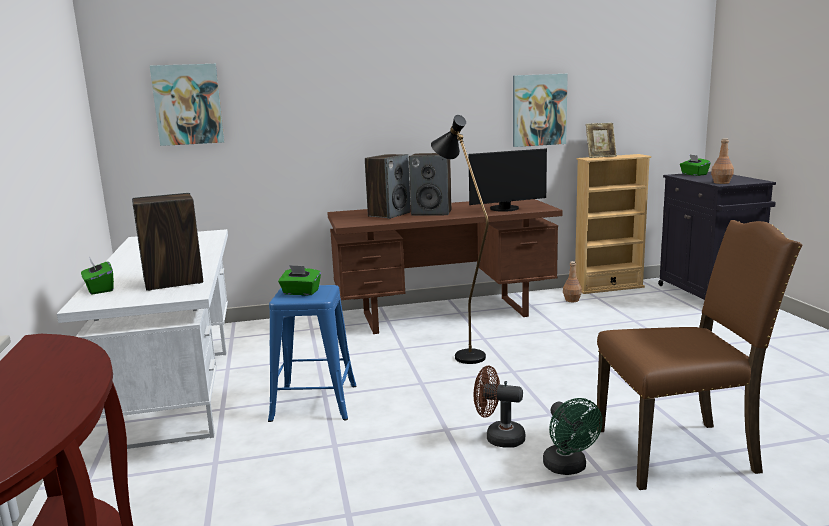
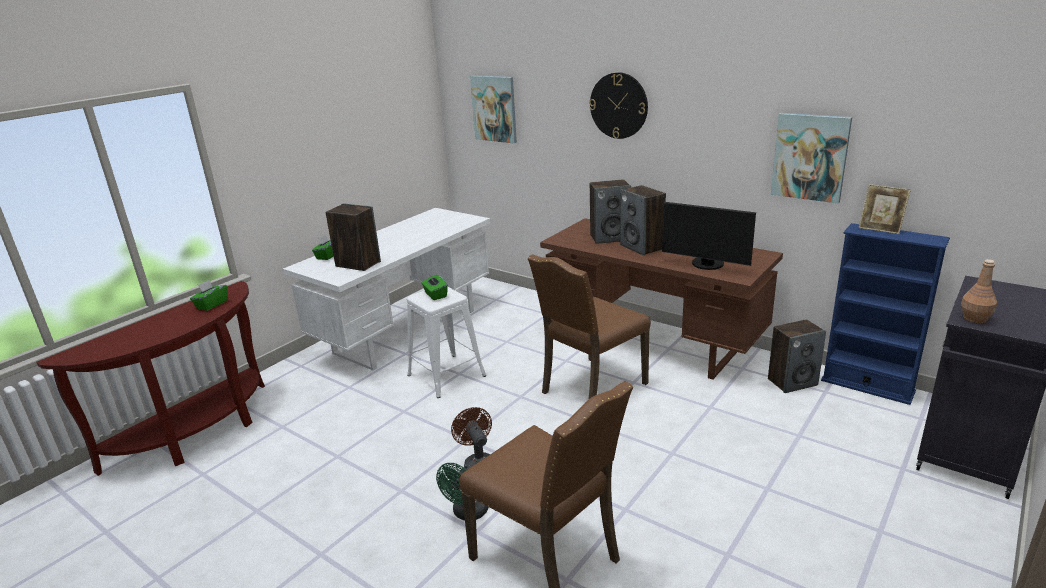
camera: 50 degrees right, 10 degrees up
blue stool [268,285,357,422] -> white stool [407,287,486,398]
black floor lamp [431,115,489,364] -> brown chair [528,254,651,400]
brown bottle [563,261,582,302] -> speaker [768,319,826,393]
beige bookcase [575,154,651,294] -> blue bookcase [821,223,950,405]
green tissue box [680,155,711,176] -> green tissue box moved to [190,280,227,311]
none -> wall clock [589,72,648,139]

